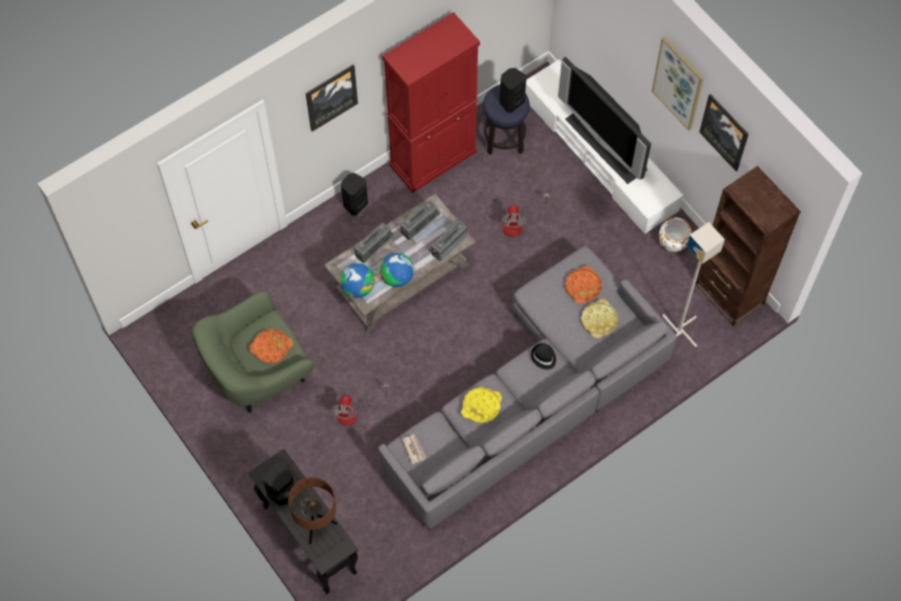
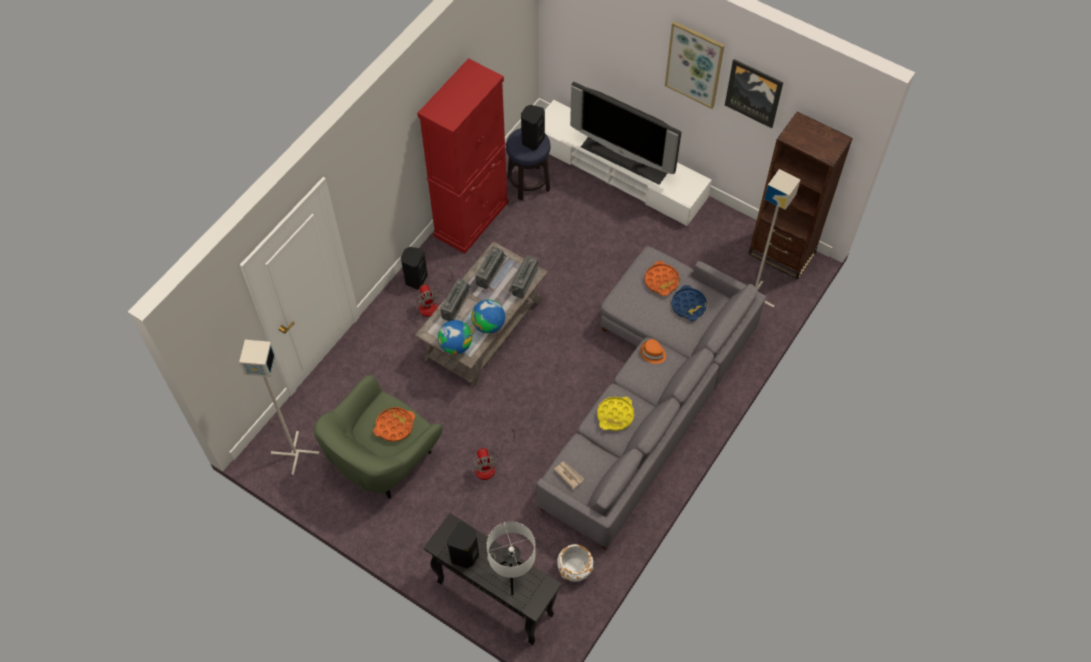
camera: 20 degrees left, 5 degrees down
brown table lamp [288,477,337,544] -> white table lamp [487,522,535,595]
picture [306,64,358,132] -> none
fan [501,194,549,237] -> fan moved to [416,266,453,317]
black hat [531,343,556,370] -> orange hat [640,339,666,364]
yellow tray [581,299,618,338] -> blue tray [671,285,707,321]
white planter [659,218,692,252] -> white planter moved to [557,544,593,582]
none -> grey floor lamp [239,340,320,475]

